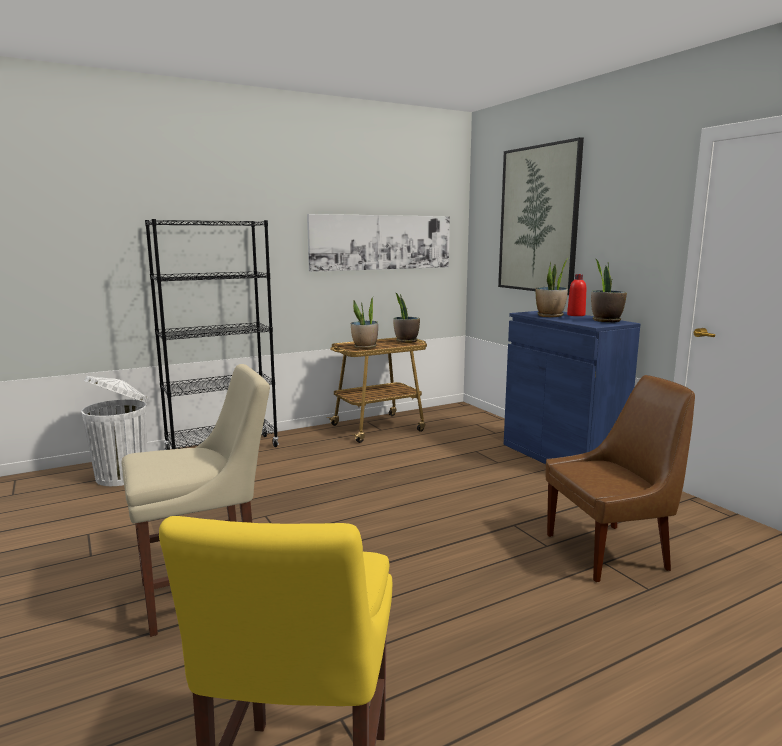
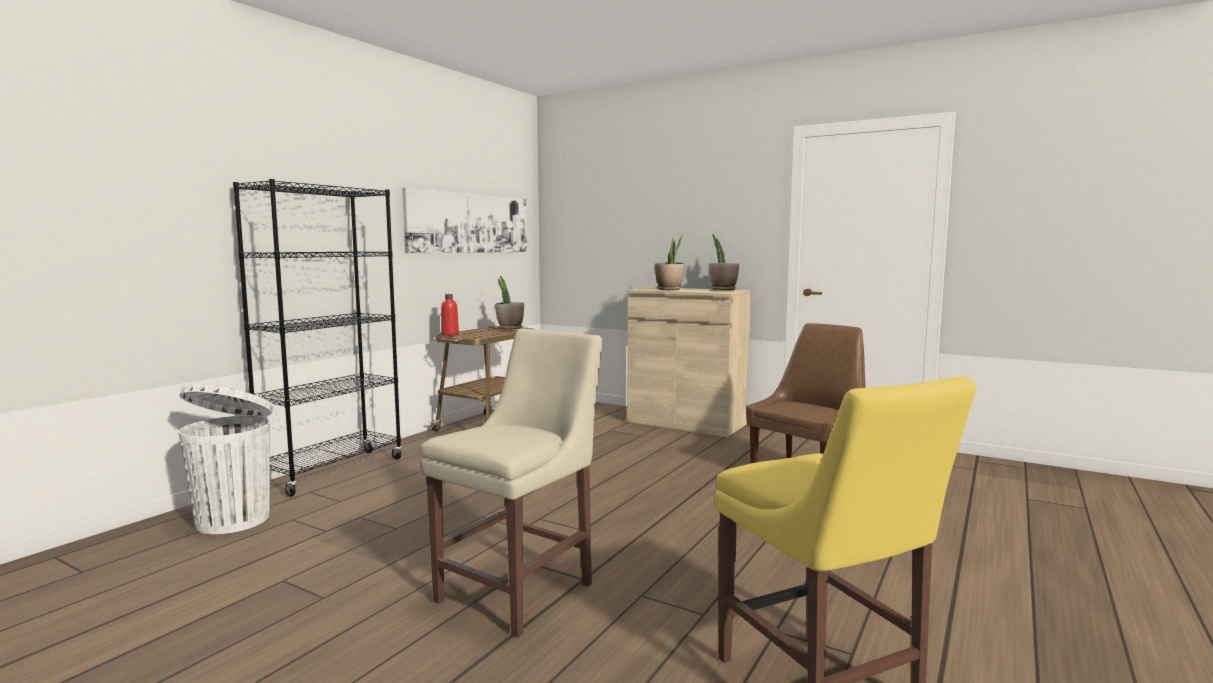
camera: 30 degrees left, 5 degrees down
potted plant [351,297,378,349] -> none
picture [498,137,584,295] -> none
blue cabinet [504,311,640,464] -> beige cabinet [627,287,751,437]
red bottle [567,274,587,316] -> red bottle moved to [441,294,459,336]

